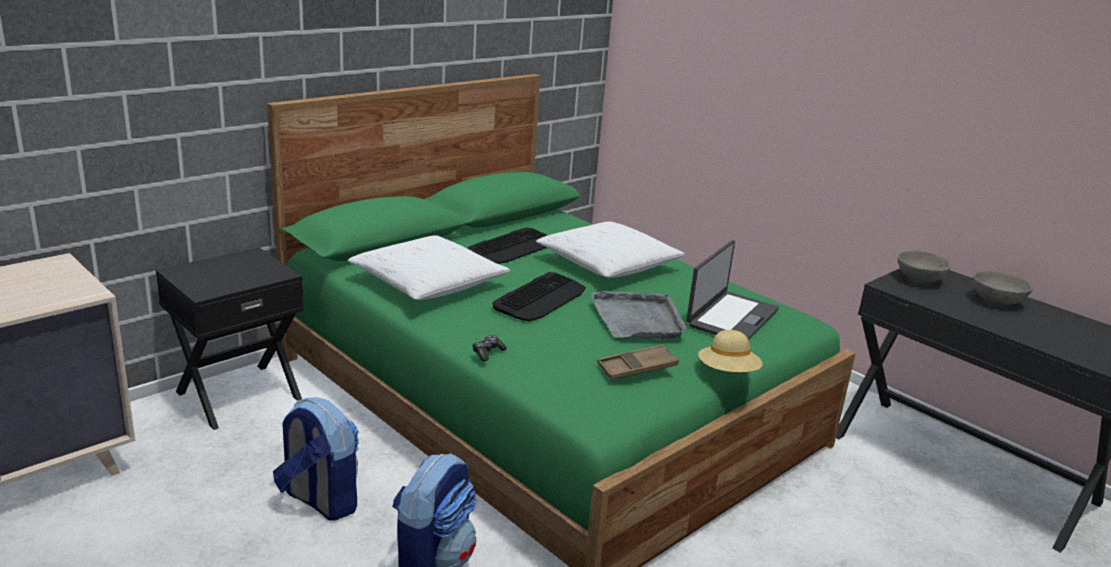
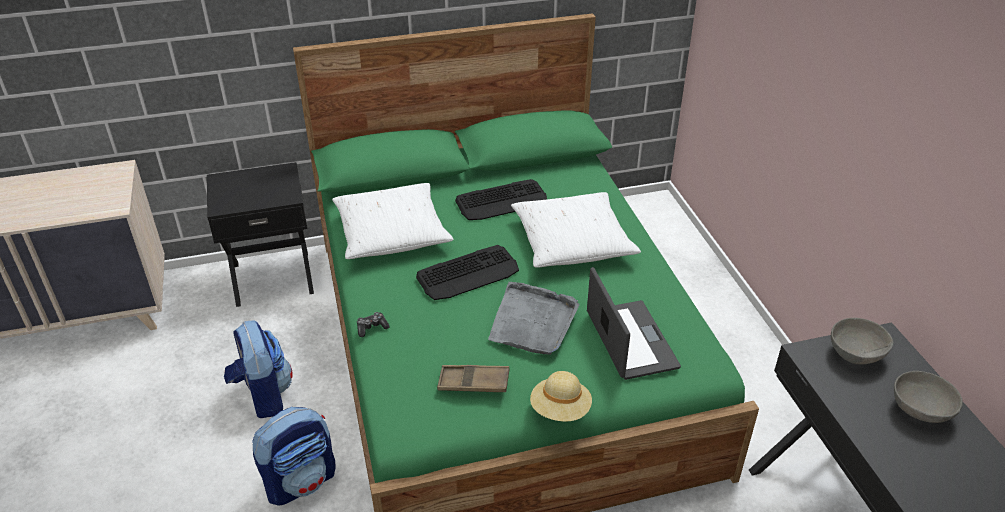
camera: 30 degrees right, 15 degrees up
laptop [686,240,779,340] -> laptop turned 75 degrees counterclockwise [587,267,681,380]

